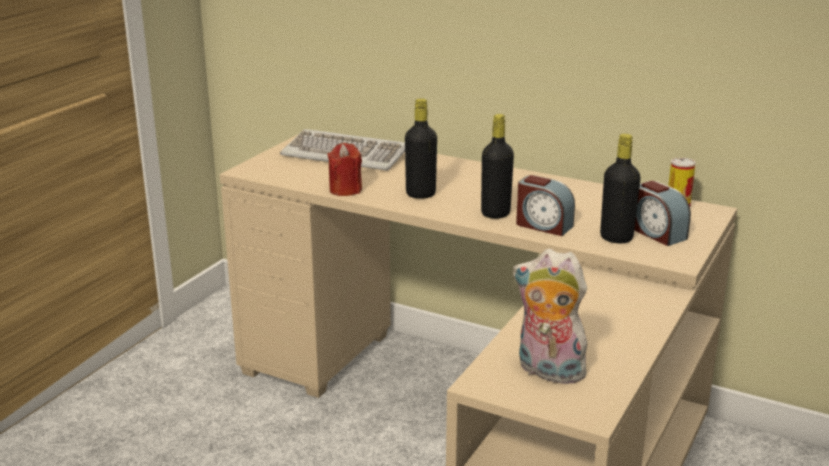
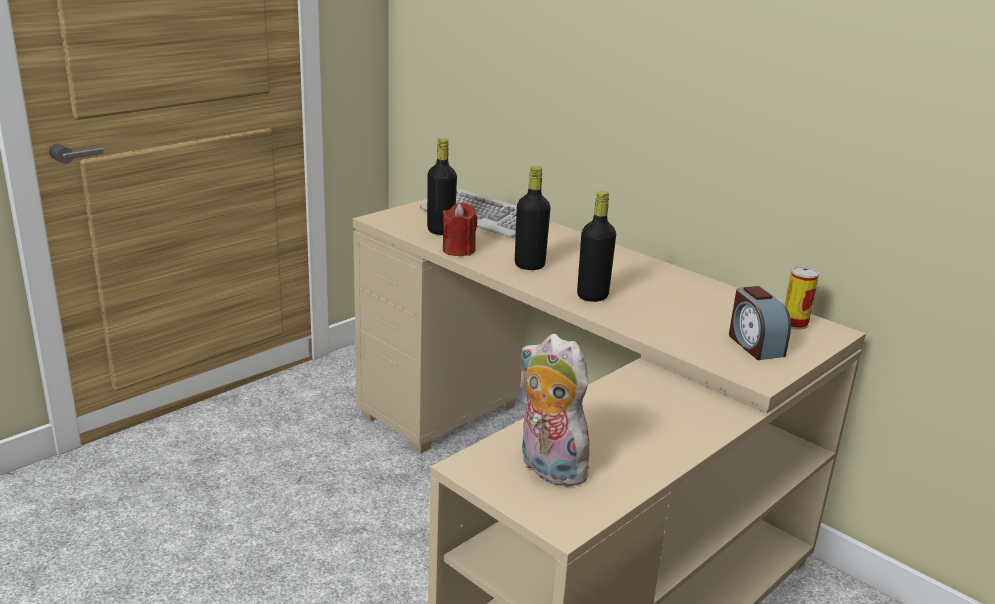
camera: 15 degrees right, 0 degrees up
alarm clock [516,175,575,236] -> none
black bottle [600,134,641,243] -> black bottle moved to [427,138,457,235]

